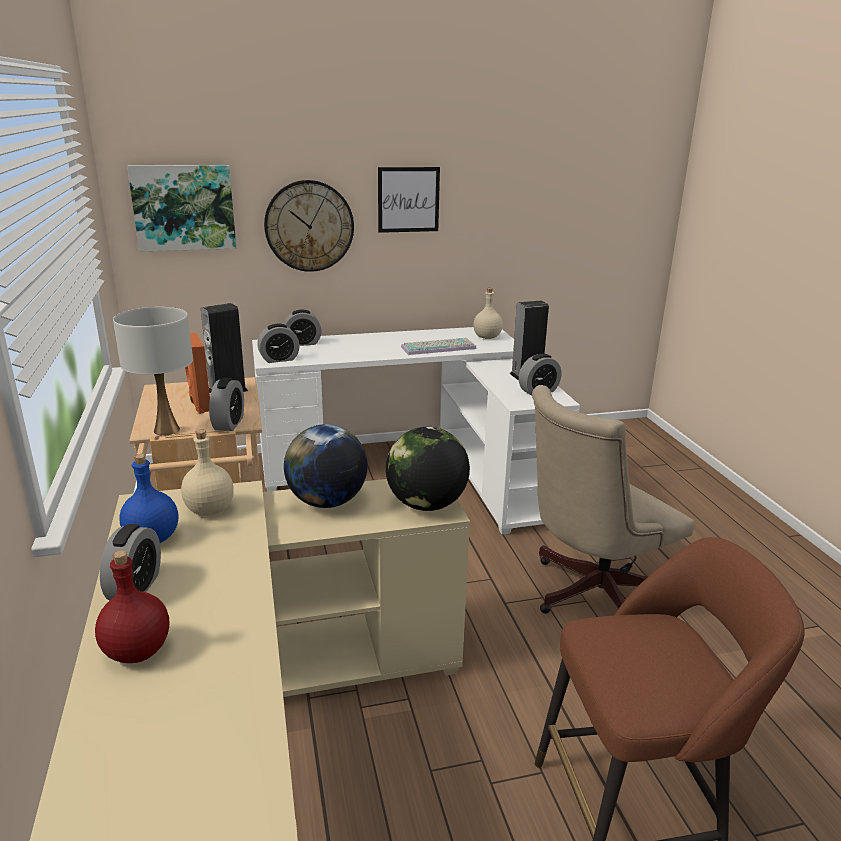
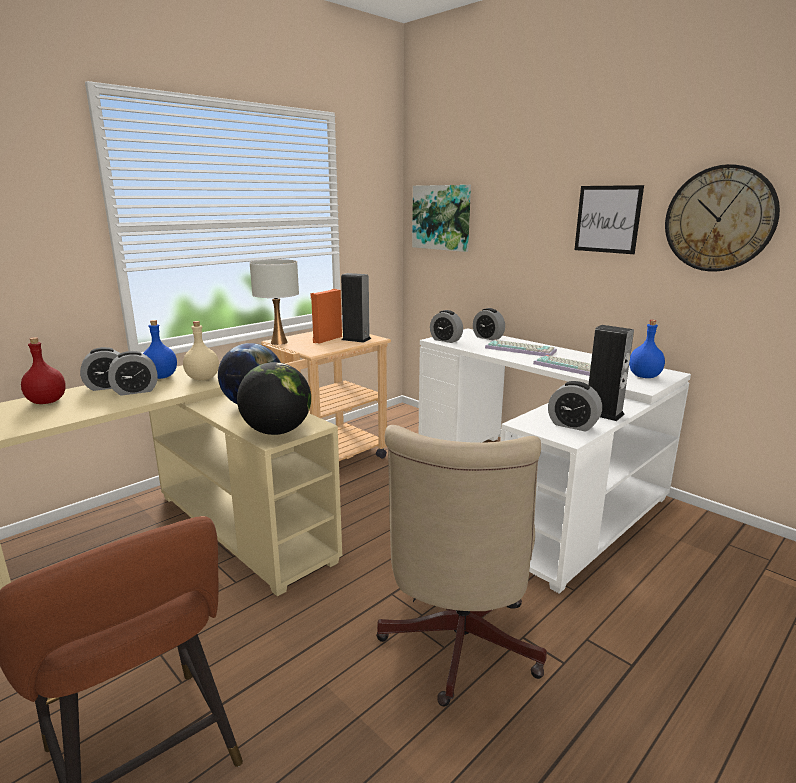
camera: 60 degrees right, 5 degrees down
alarm clock [209,377,244,431] -> alarm clock moved to [108,351,158,396]
wall clock [264,180,354,272] -> wall clock moved to [665,164,780,272]
beige bottle [473,288,503,339] -> blue bottle [629,320,665,378]
beige office chair [532,385,694,614] -> beige office chair turned 105 degrees counterclockwise [376,425,547,707]
none -> keyboard [485,340,557,356]

